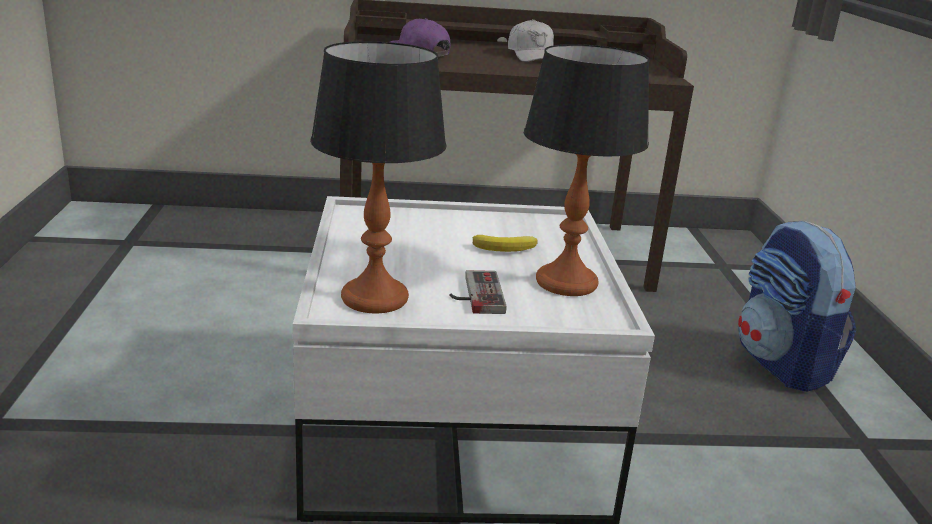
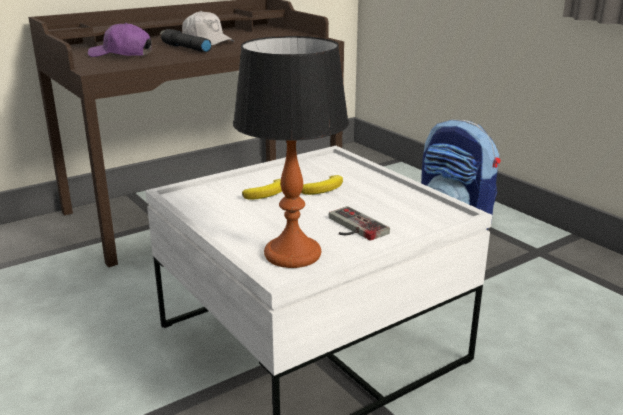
camera: 30 degrees left, 0 degrees up
table lamp [524,44,650,296] -> none
none -> black flashlight [161,29,211,52]
none -> banana [242,179,282,200]

